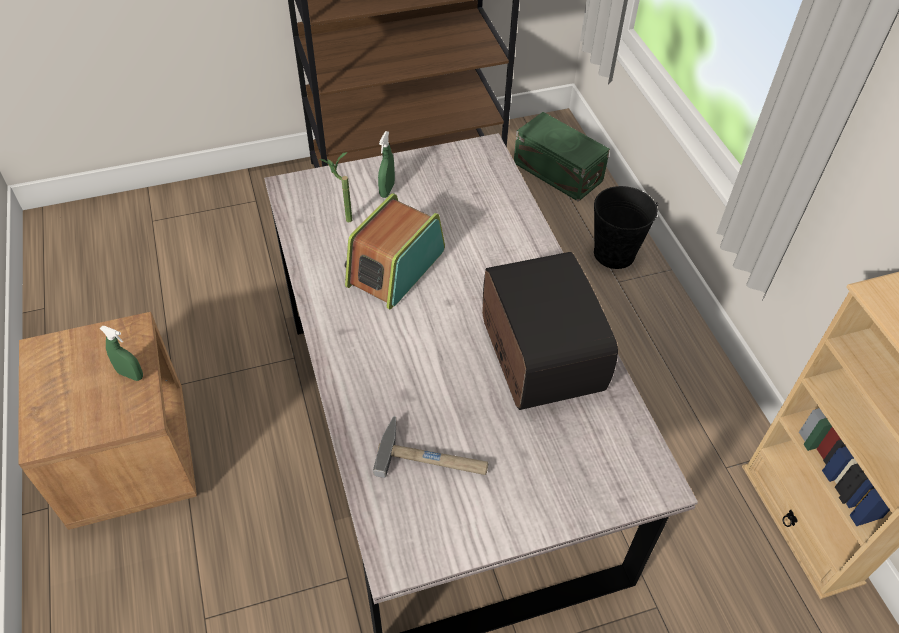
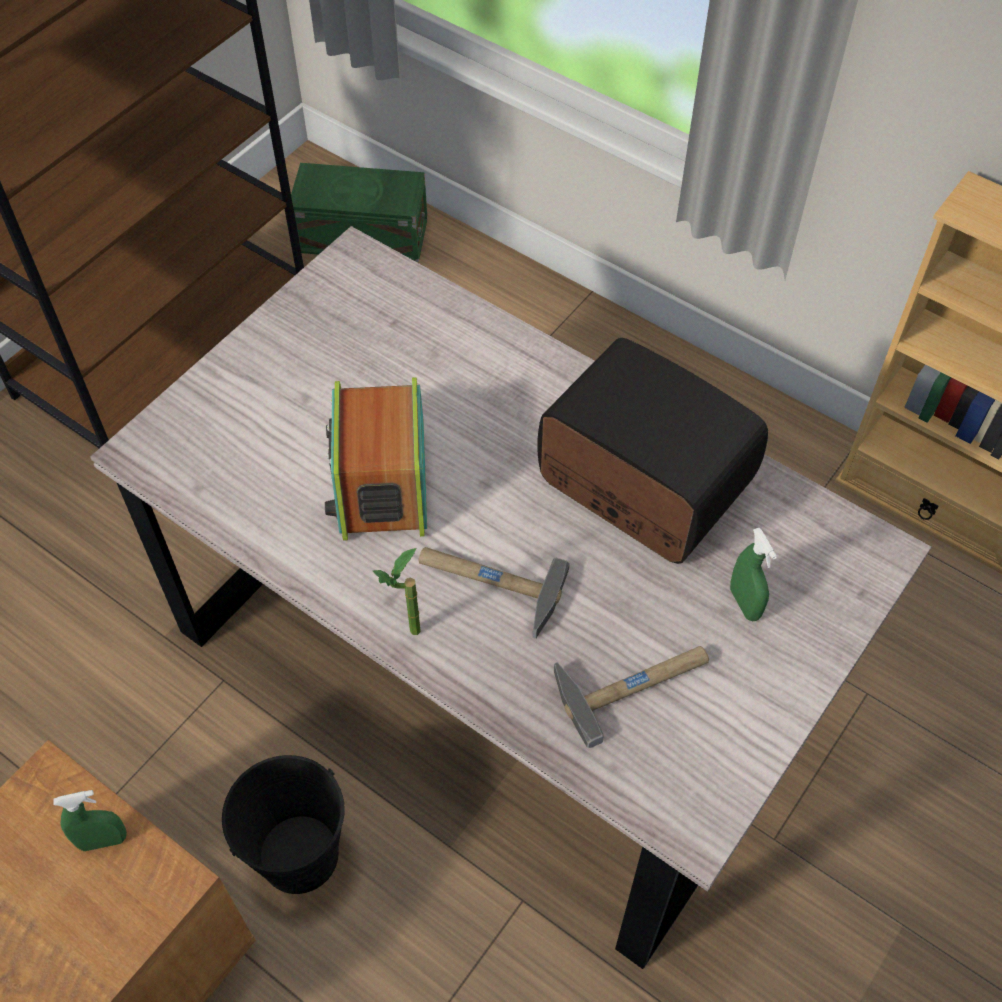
camera: 35 degrees left, 5 degrees up
potted plant [320,152,352,223] -> potted plant moved to [373,548,421,635]
green spray bottle [378,131,395,198] -> green spray bottle moved to [730,528,777,621]
black bucket [594,186,658,269] -> black bucket moved to [222,755,345,894]
none -> hammer [418,547,570,639]

